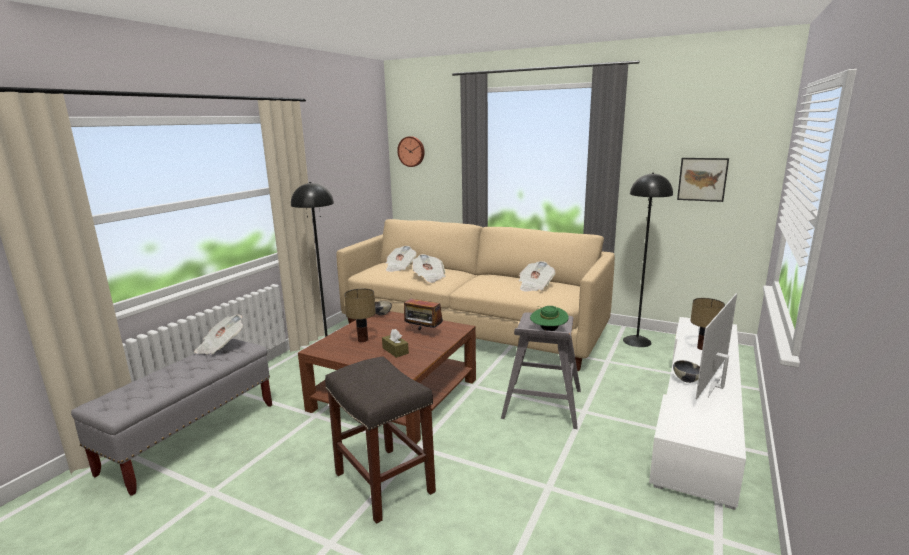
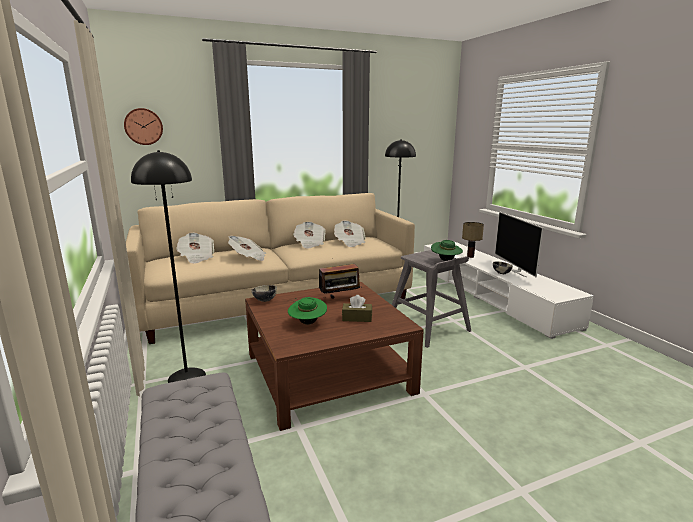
camera: 50 degrees left, 0 degrees up
newspaper [194,315,243,355] -> newspaper moved to [293,222,326,249]
grey stool [325,356,436,524] -> none
table lamp [344,288,376,342] -> green hat [288,297,327,324]
picture [677,158,729,202] -> none

